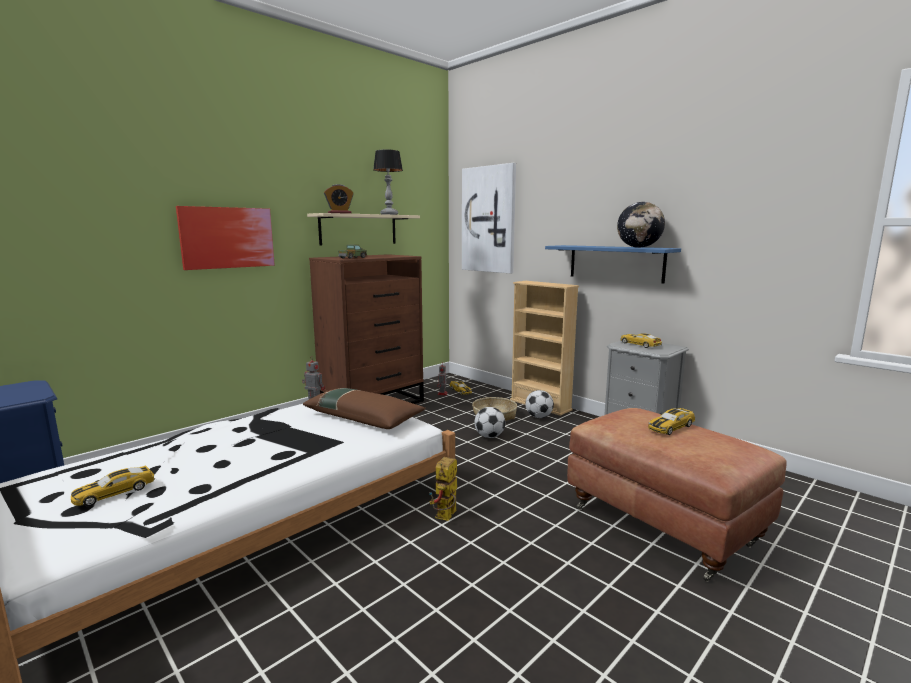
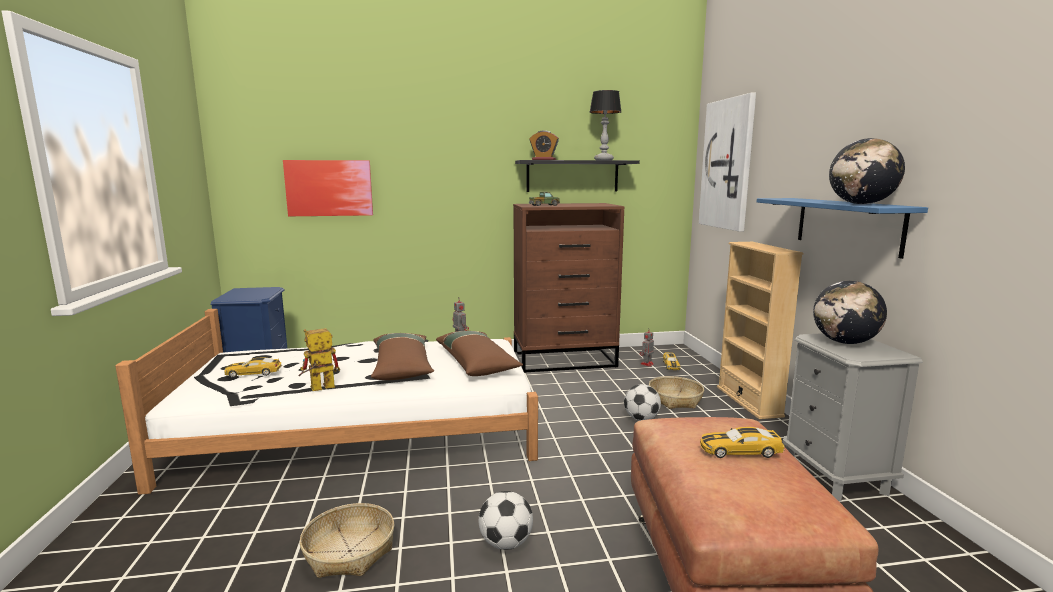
camera: 35 degrees right, 0 degrees up
picture [176,206,275,270] -> picture moved to [283,160,373,216]
beige shelf [307,213,420,245] -> black shelf [515,160,640,192]
toy robot [429,457,457,521] -> toy robot moved to [299,328,340,391]
football [525,390,554,418] -> football moved to [479,491,533,550]
toy car [621,333,662,348] -> globe [813,281,887,344]
none -> basket [300,503,394,578]
none -> brown pillow [371,333,434,380]

